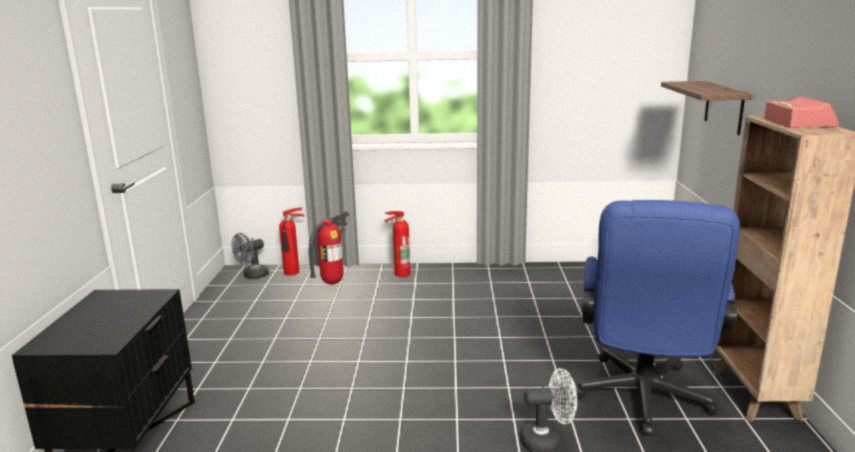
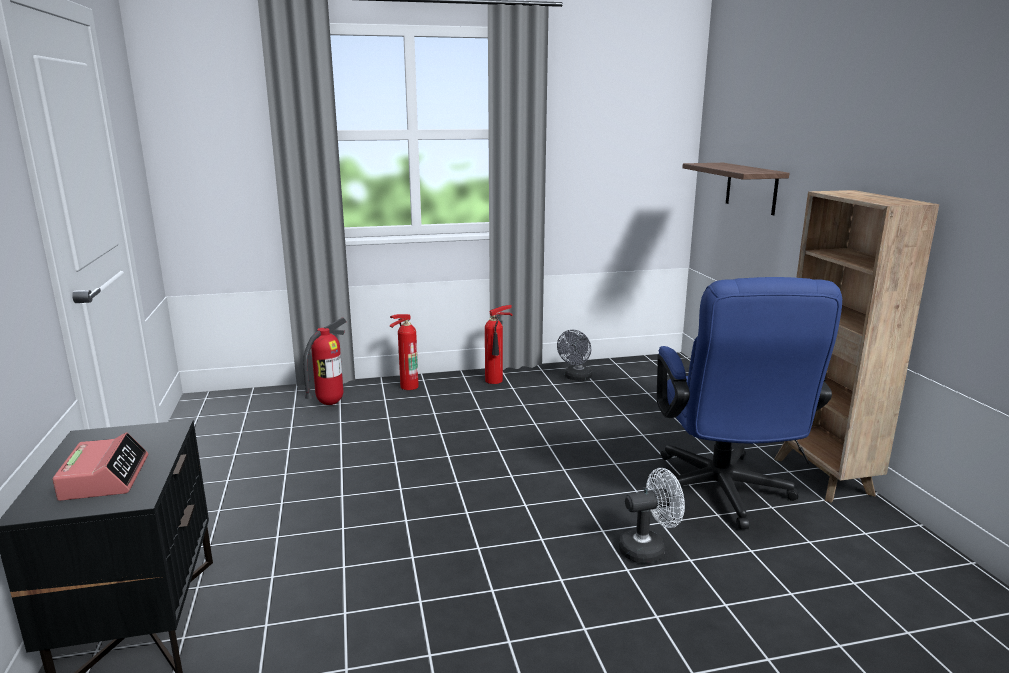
camera: 15 degrees left, 0 degrees up
grey fan [231,233,269,279] -> grey fan moved to [557,330,592,381]
fire extinguisher [279,207,305,276] -> fire extinguisher moved to [485,305,513,384]
alarm clock [764,96,839,128] -> alarm clock moved to [52,432,148,501]

